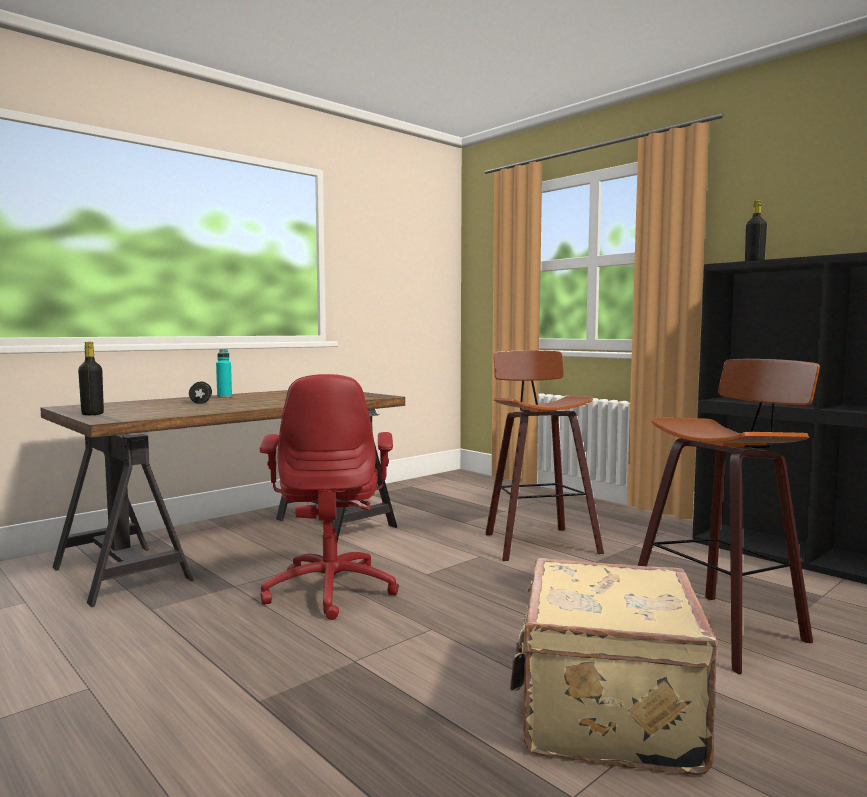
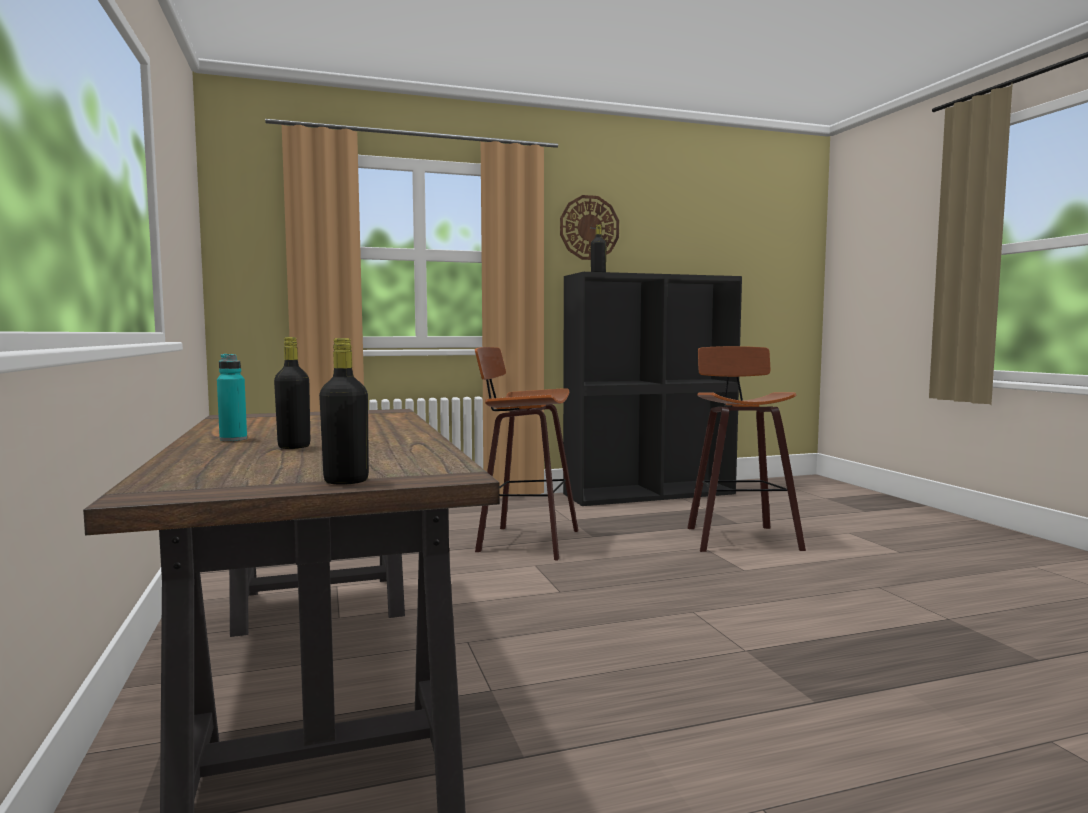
camera: 65 degrees left, 0 degrees up
black dumbbell [189,382,212,404] -> black bottle [274,337,310,449]
red office chair [260,374,399,620] -> none
beige suitcase [510,558,718,775] -> none
none -> wall clock [560,195,619,260]

